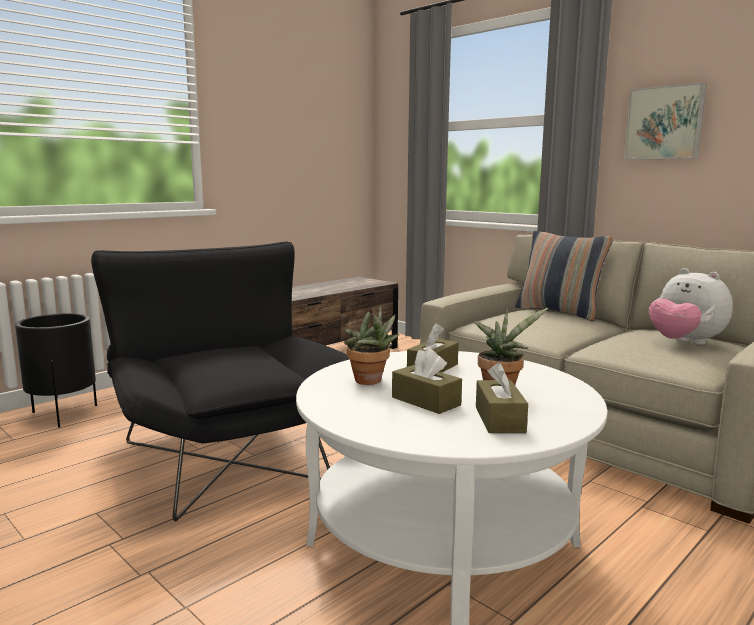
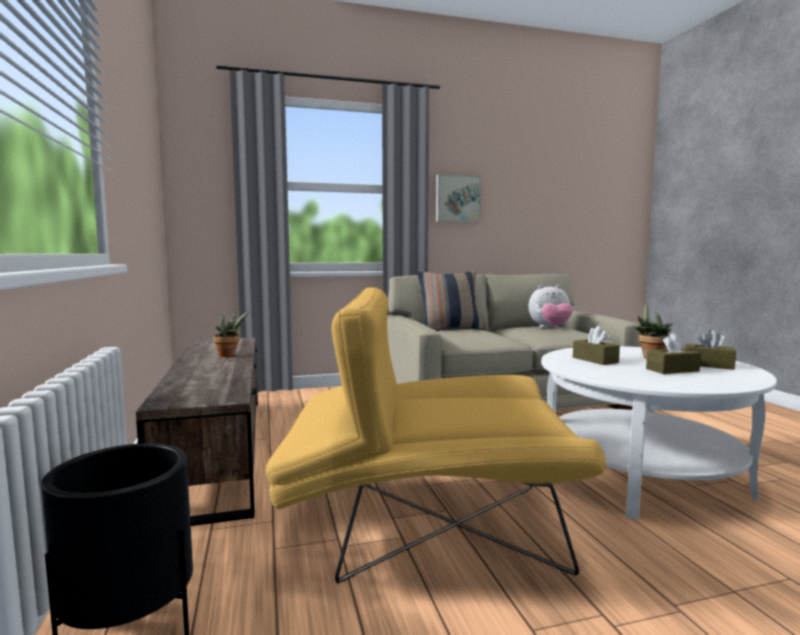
camera: 60 degrees left, 5 degrees down
black armchair [91,241,349,522] -> yellow armchair [265,288,607,583]
potted plant [344,306,400,385] -> potted plant moved to [213,310,249,357]

